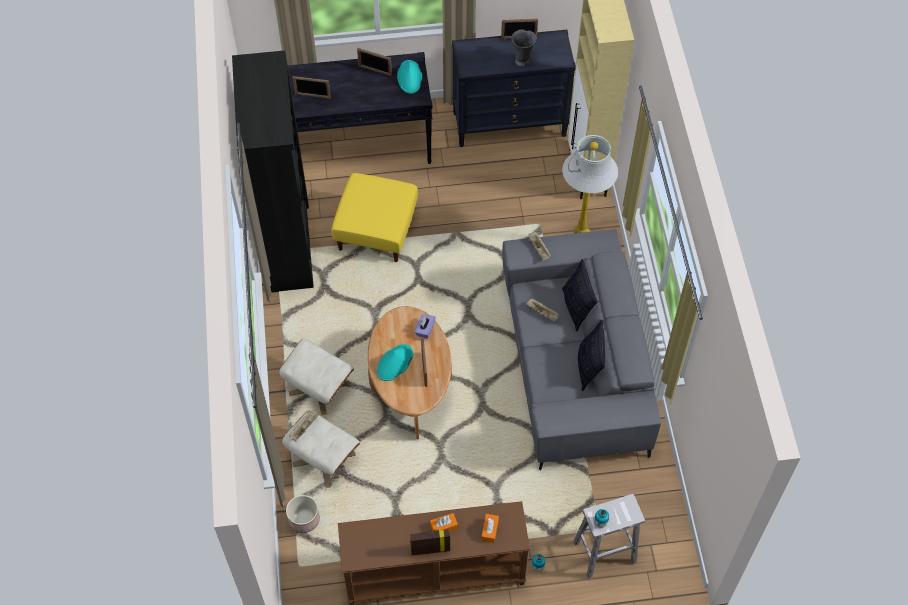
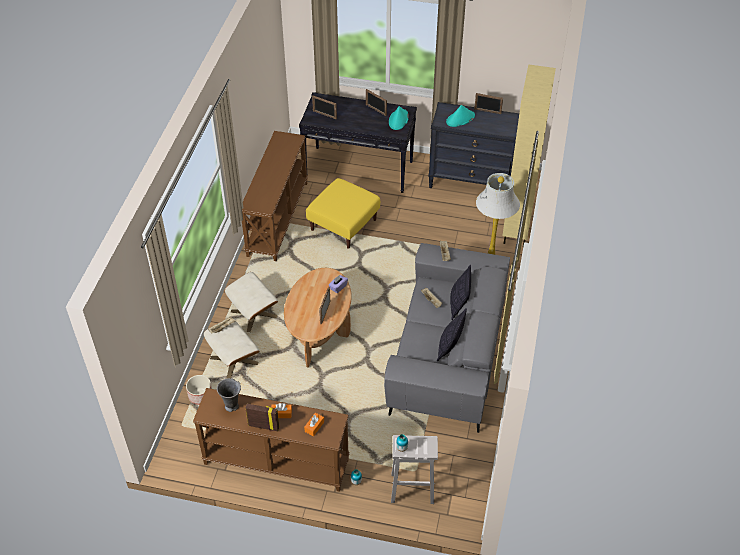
camera: 20 degrees right, 10 degrees down
black bookcase [232,51,314,293] -> brown console table [242,131,308,261]
turquoise hat [377,344,413,381] -> turquoise hat moved to [446,105,475,127]
grey vase [511,29,537,67] -> grey vase moved to [217,378,241,412]

